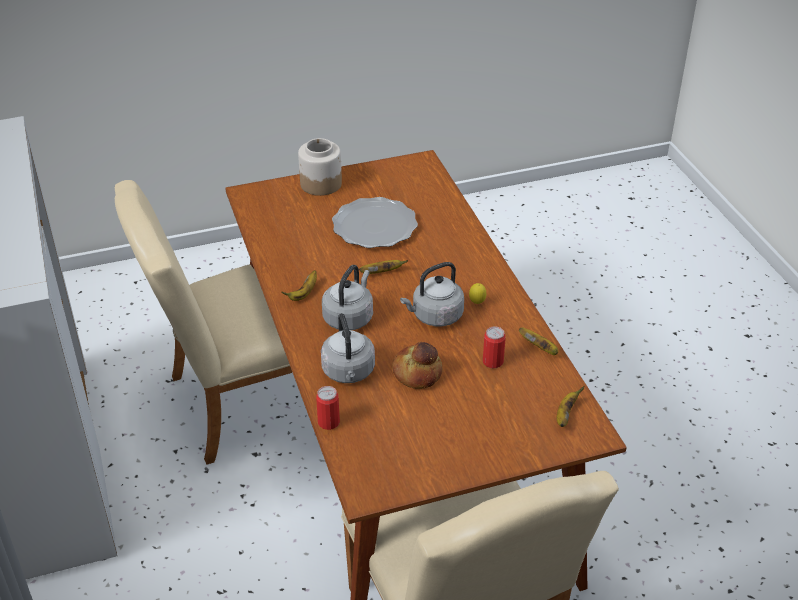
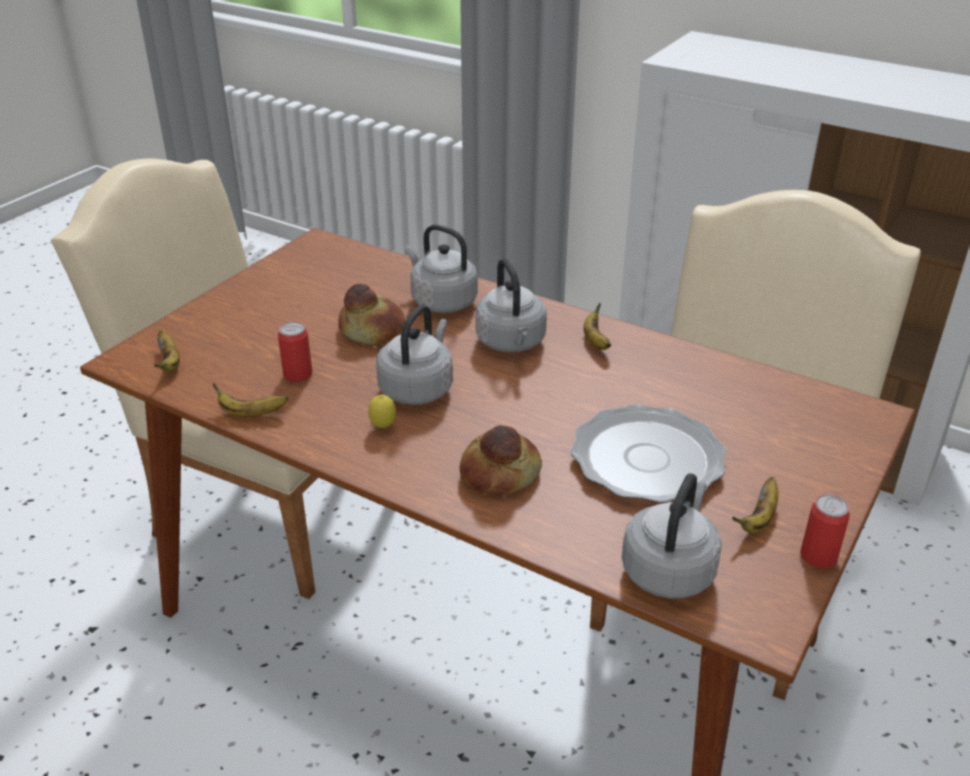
camera: 140 degrees right, 5 degrees down
jar [298,138,342,196] -> none
can [316,386,340,430] -> can moved to [800,494,850,568]
banana [359,260,408,274] -> banana moved to [732,477,779,533]
none -> bread [460,425,542,495]
none -> grey kettle [622,473,722,599]

